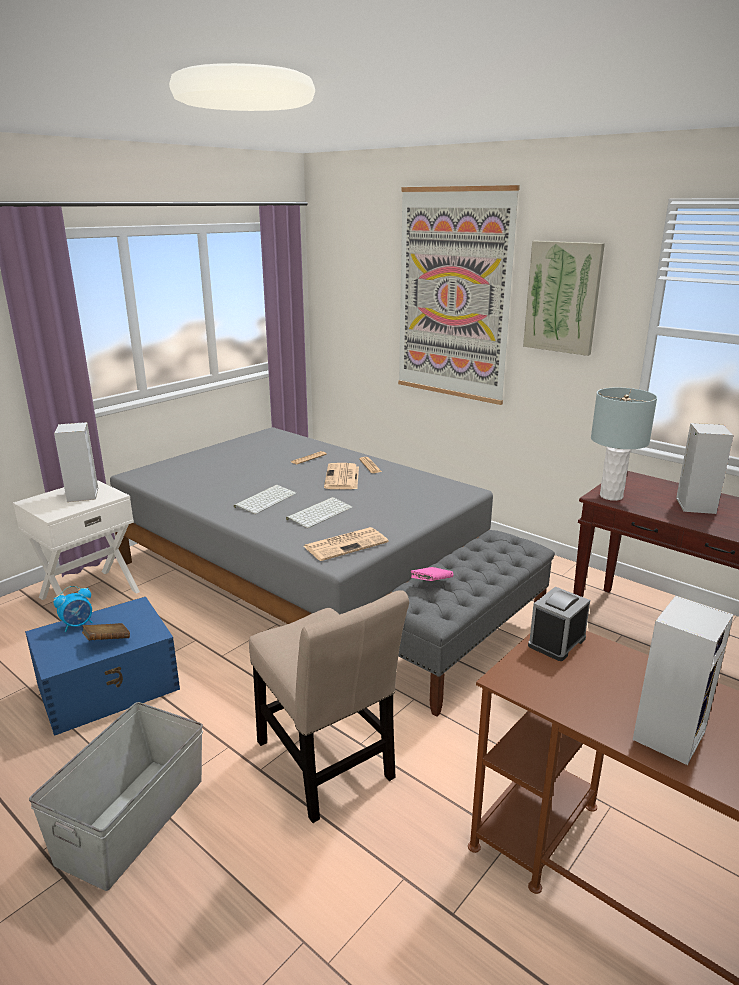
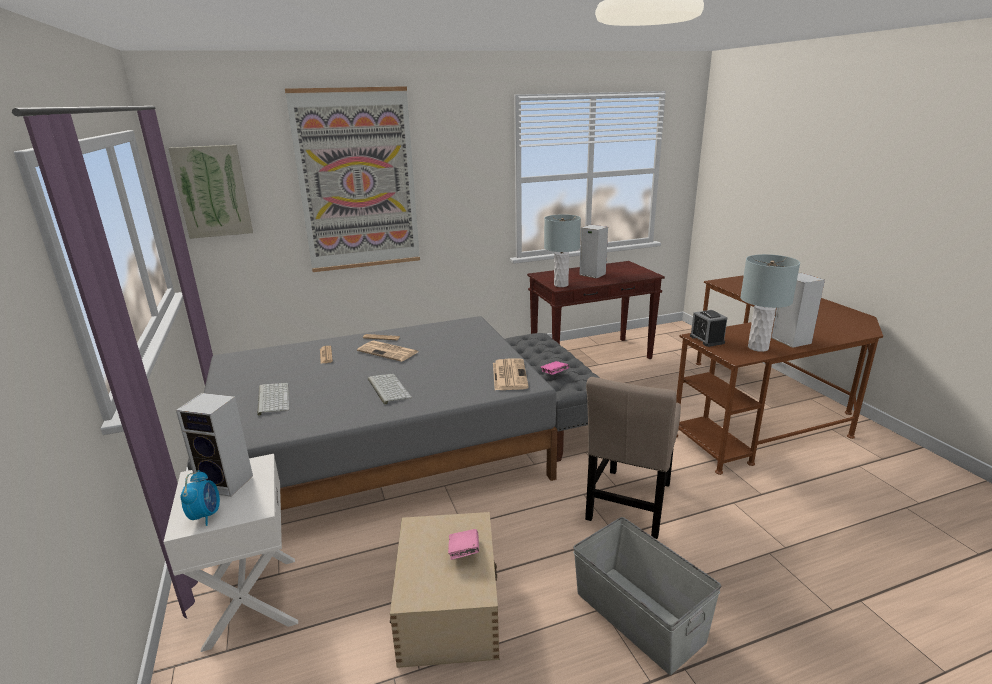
camera: 60 degrees left, 0 degrees up
blue storage box [25,597,180,736] -> beige storage box [390,512,499,668]
alarm clock [54,586,93,632] -> alarm clock moved to [180,470,220,526]
brown book [82,623,130,640] -> pink book [448,529,479,560]
beige chair [249,590,409,823] -> beige chair turned 120 degrees clockwise [585,377,681,539]
keyboard [286,497,352,528] -> keyboard moved to [257,383,289,416]
picture [523,241,605,356] -> picture moved to [169,145,253,239]
none -> grey table lamp [740,254,800,352]

